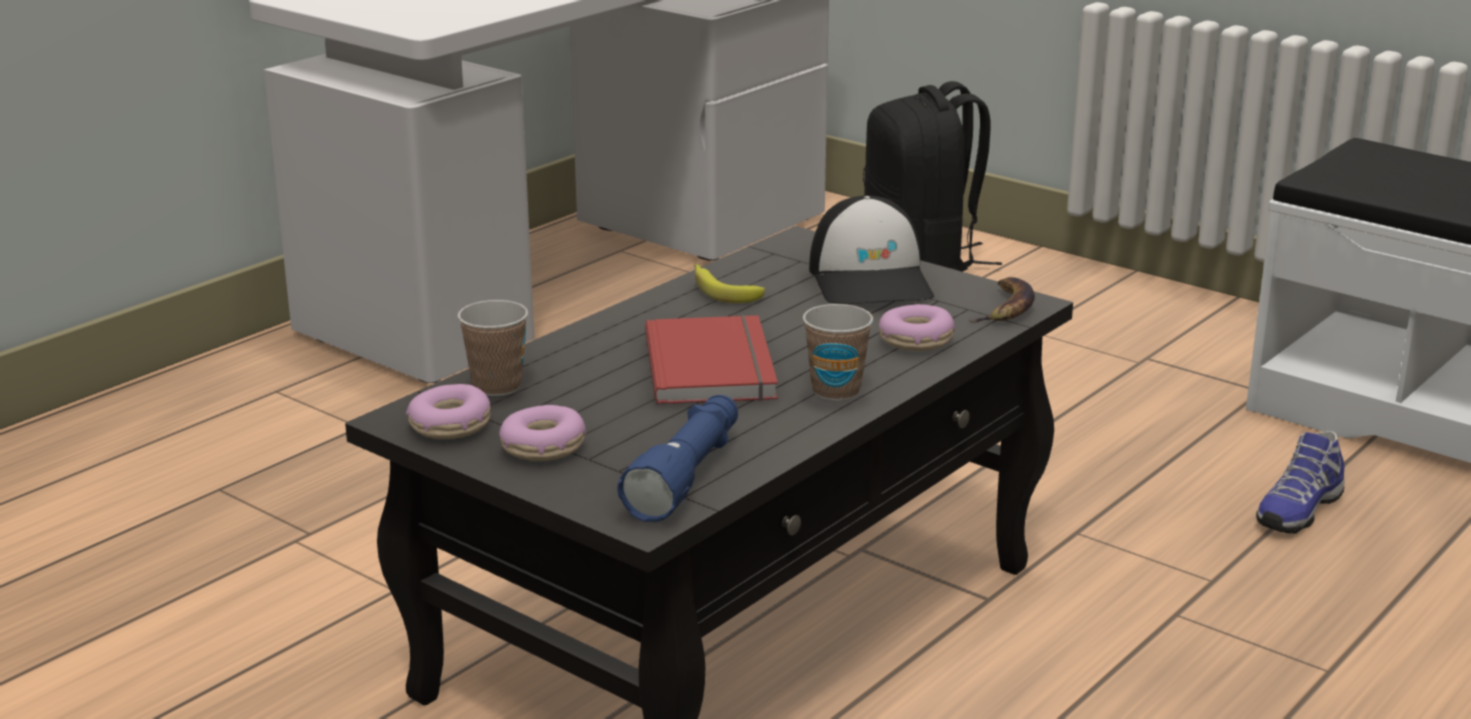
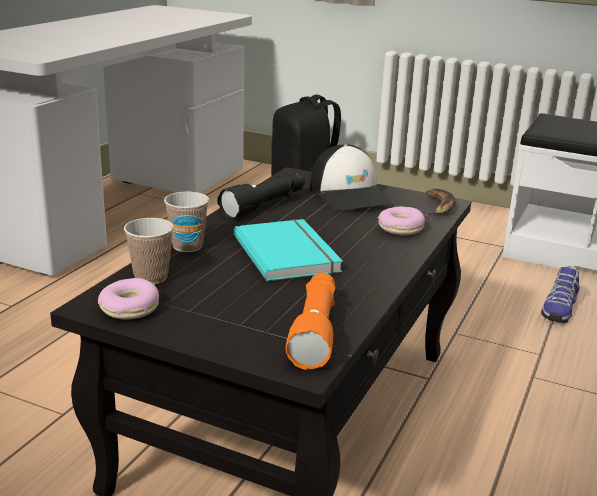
camera: 15 degrees left, 0 degrees up
donut [499,405,586,461] -> none
blue flashlight [617,395,738,522] -> orange flashlight [286,272,335,370]
red book [645,315,778,404] -> turquoise book [234,219,343,281]
banana [694,264,765,303] -> black flashlight [217,173,305,219]
cup [803,304,873,401] -> cup moved to [164,192,209,252]

